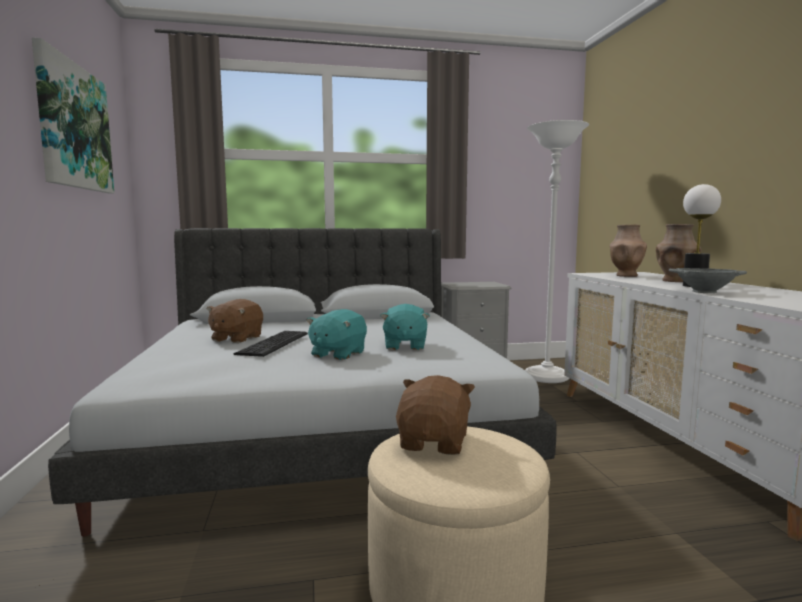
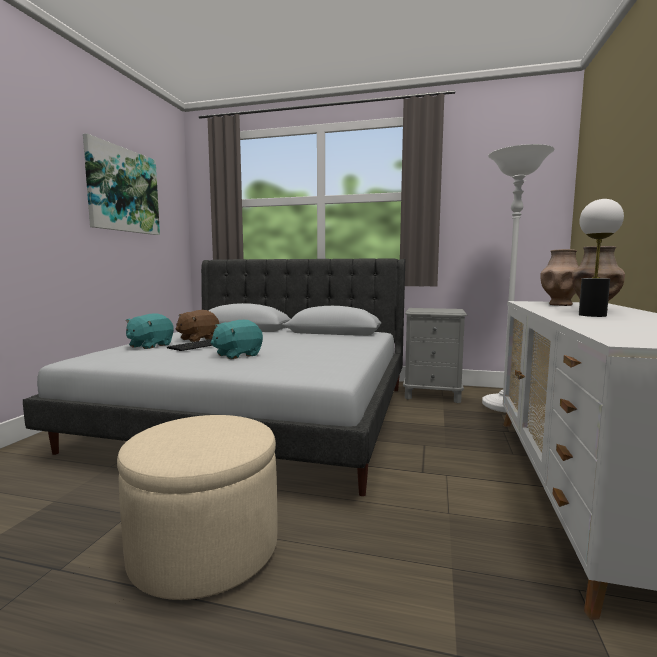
camera: 25 degrees right, 0 degrees up
turquoise plush toy [380,304,430,350] -> turquoise plush toy moved to [126,313,174,349]
brown plush toy [396,375,475,455] -> none
grey bowl [669,268,747,293] -> none

